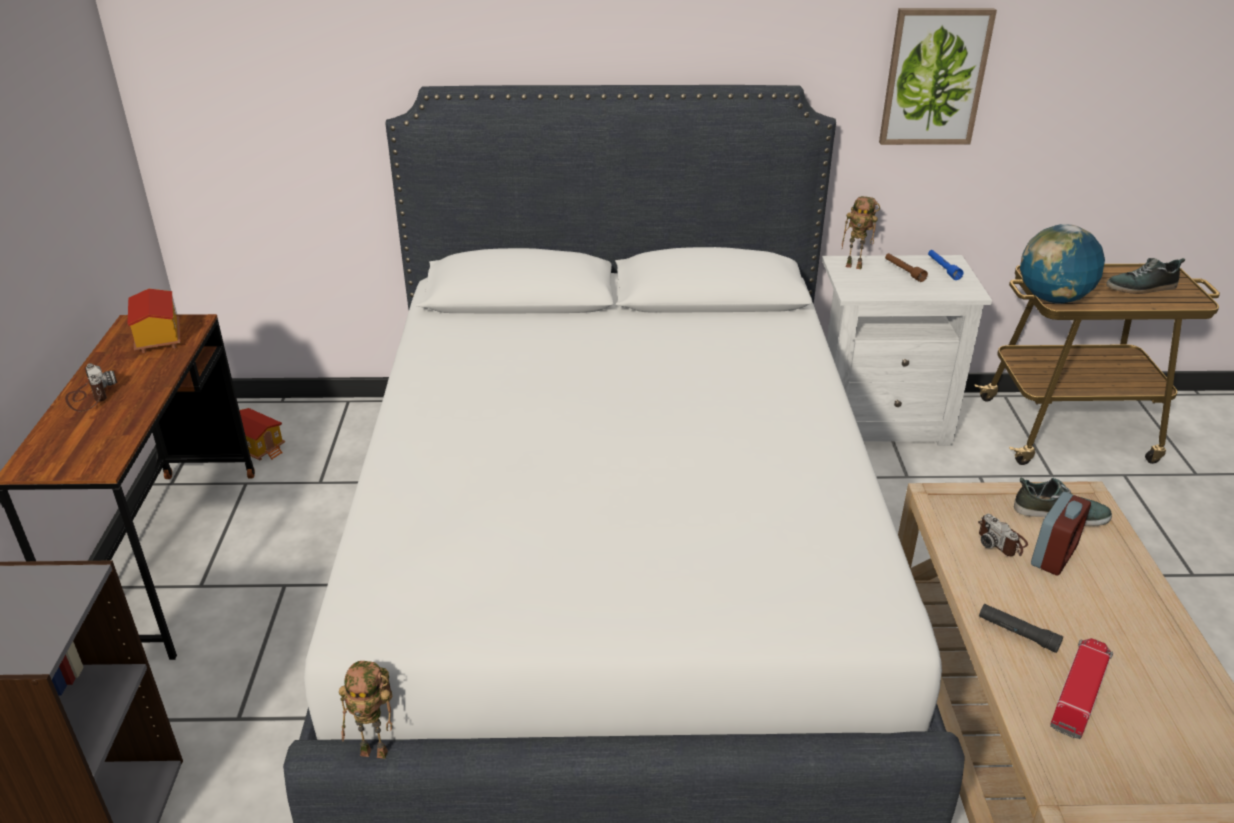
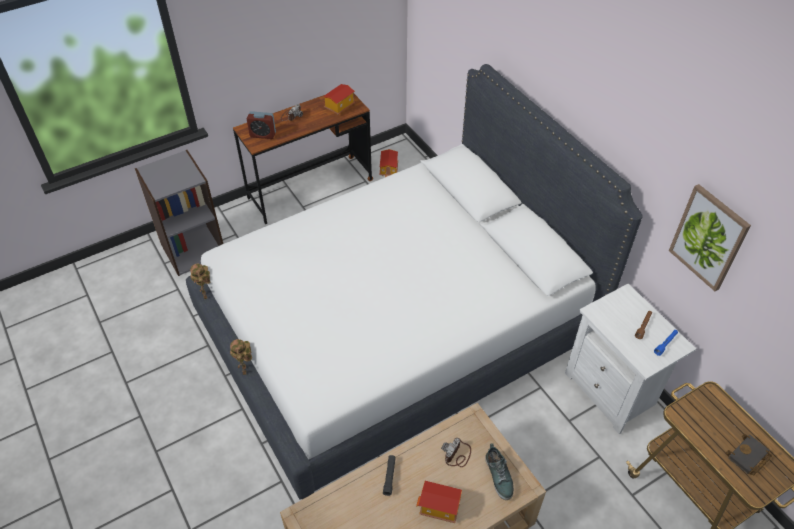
camera: 60 degrees right, 15 degrees up
toy robot [842,196,880,269] -> toy robot moved to [230,339,252,375]
globe [1020,224,1105,304] -> none
alarm clock [1031,492,1091,575] -> alarm clock moved to [247,111,276,139]
toy truck [1050,638,1113,739] -> none
shoe [1106,258,1185,294] -> black book [726,434,772,475]
none -> toy house [416,481,462,523]

